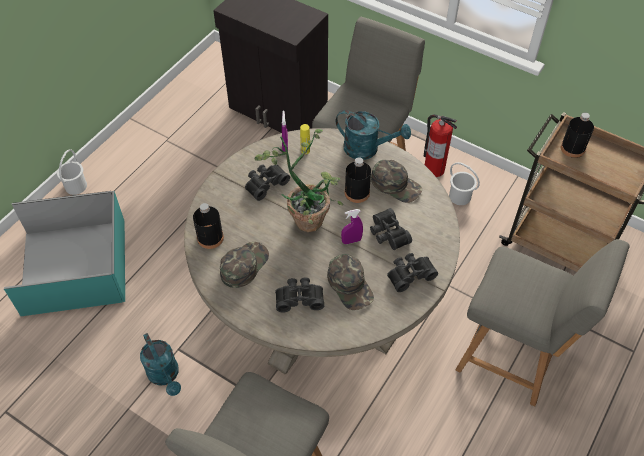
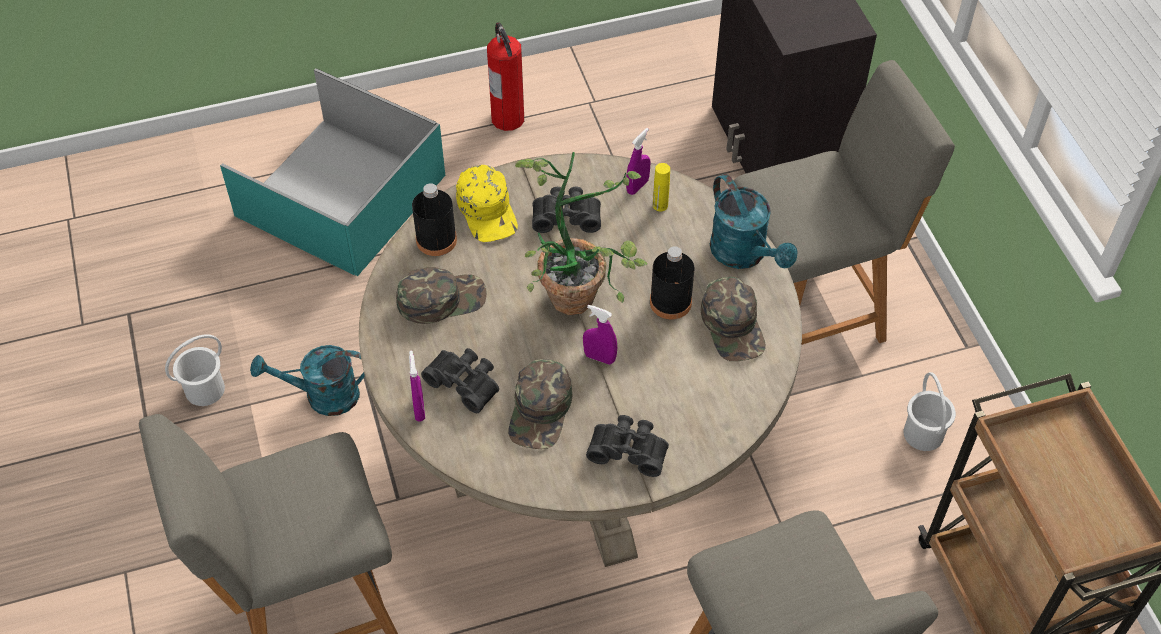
camera: 40 degrees right, 0 degrees up
white bucket [57,149,87,195] -> white bucket moved to [165,334,225,406]
turquoise watering can [140,333,181,396] -> turquoise watering can turned 75 degrees clockwise [250,345,365,416]
black binoculars [370,208,412,250] -> none
fire extinguisher [424,114,457,177] -> fire extinguisher moved to [487,22,524,131]
black bottle [560,112,594,158] -> none
none -> purple spray bottle [409,351,425,422]
none -> yellow cap [456,165,518,242]

